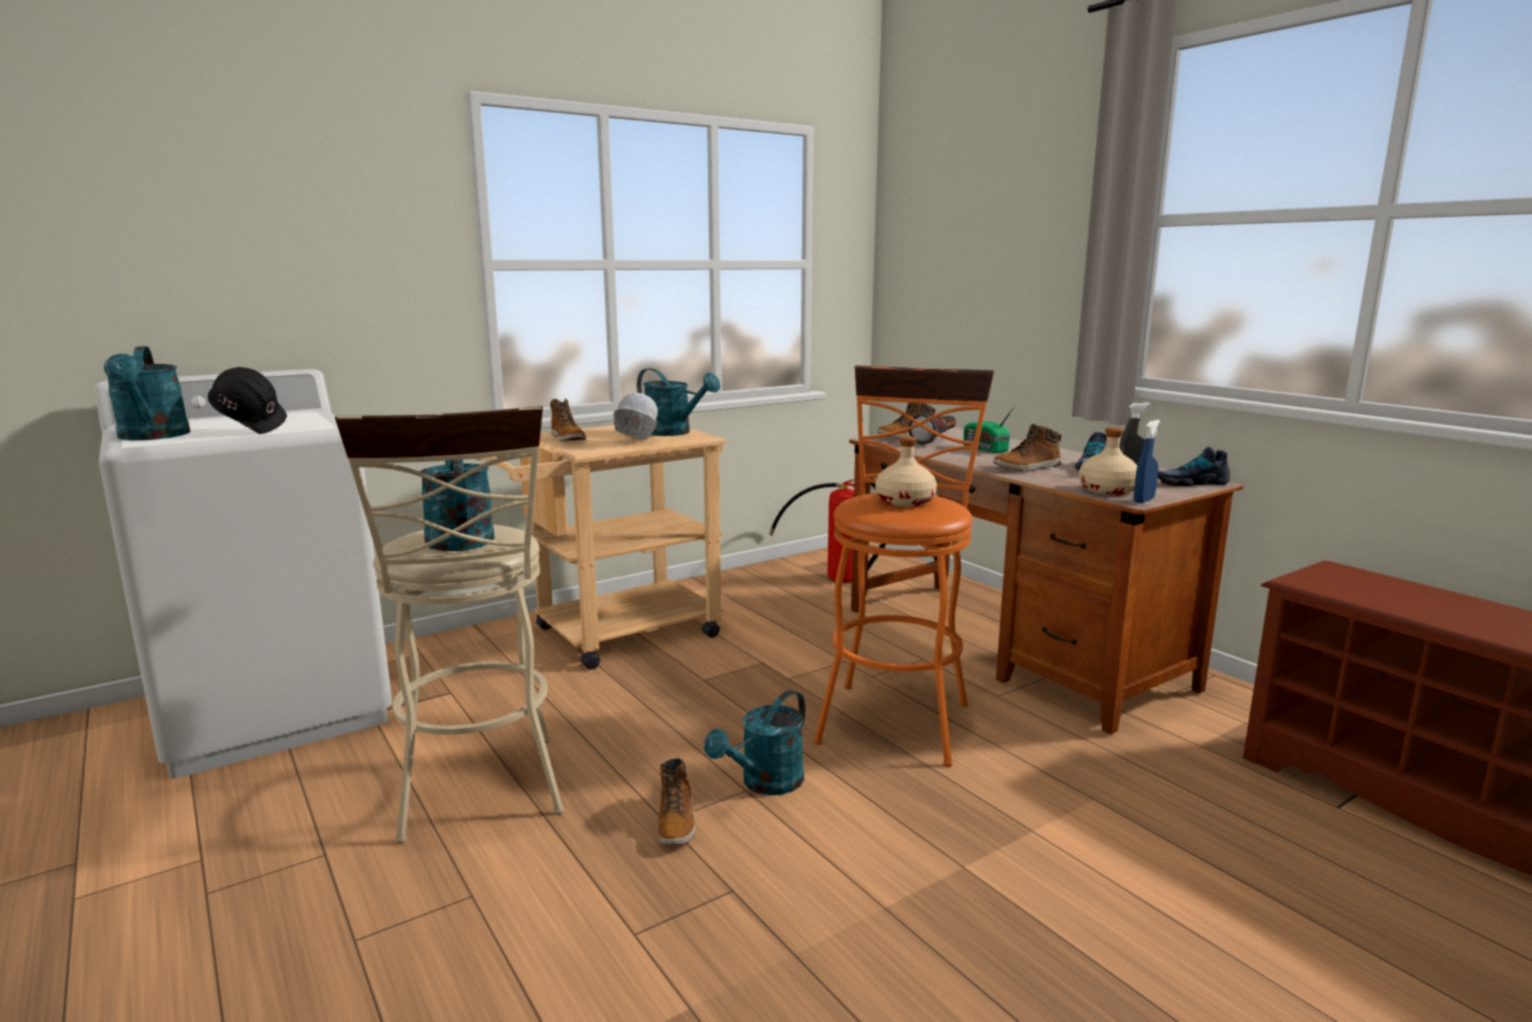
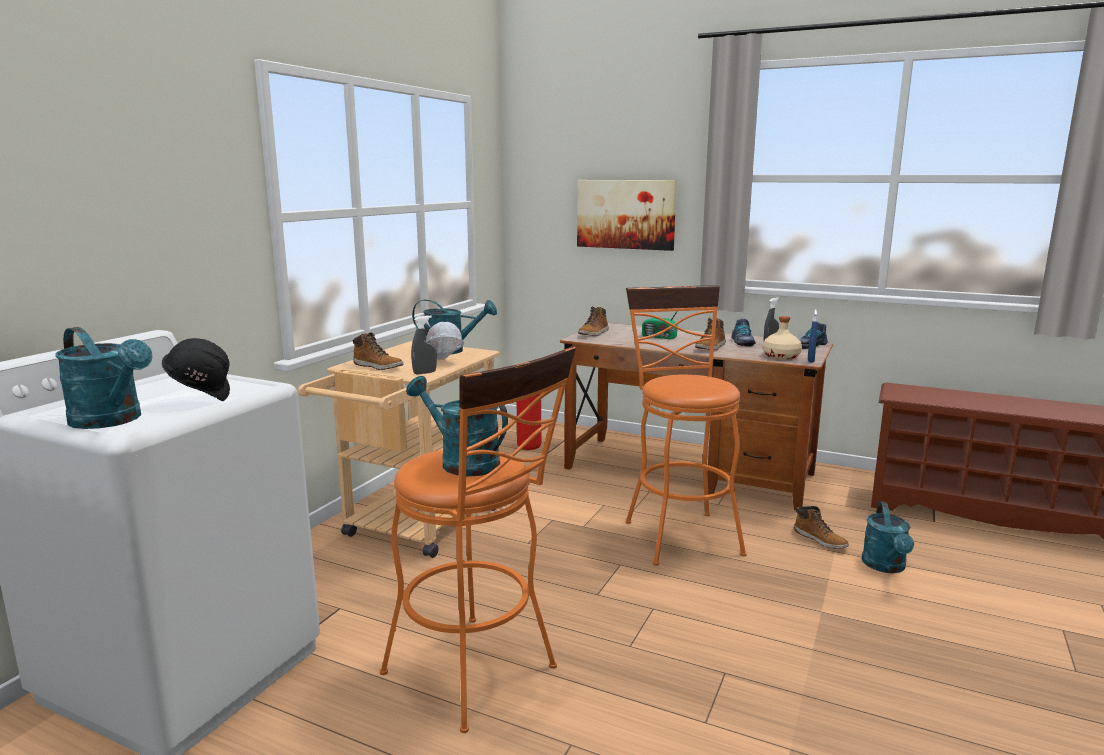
camera: 30 degrees left, 0 degrees up
beige stool [335,406,564,844] -> orange stool [380,346,576,733]
boot [657,758,696,845] -> boot moved to [794,506,849,549]
turquoise watering can [704,690,805,795] -> turquoise watering can moved to [862,502,914,573]
beige bottle [875,436,937,507] -> none
flashlight [908,413,957,445] -> none
none -> grey spray bottle [411,315,437,375]
none -> picture [577,180,677,251]

